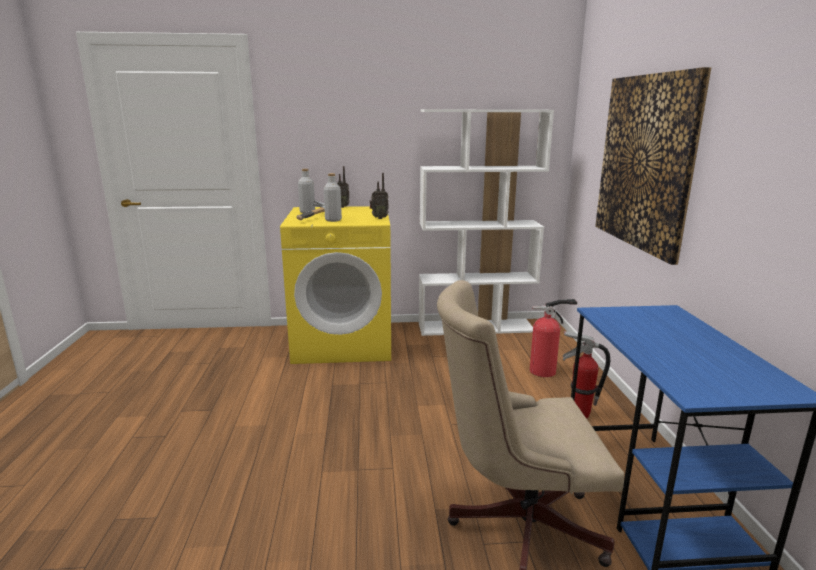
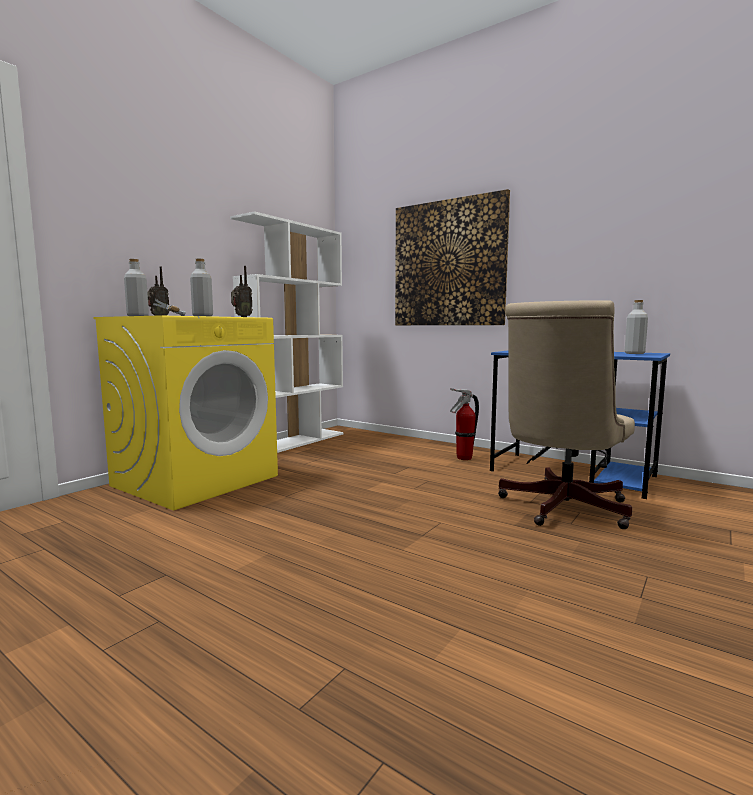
camera: 50 degrees left, 10 degrees down
fire extinguisher [530,299,577,377] -> none
none -> grey bottle [625,300,648,354]

